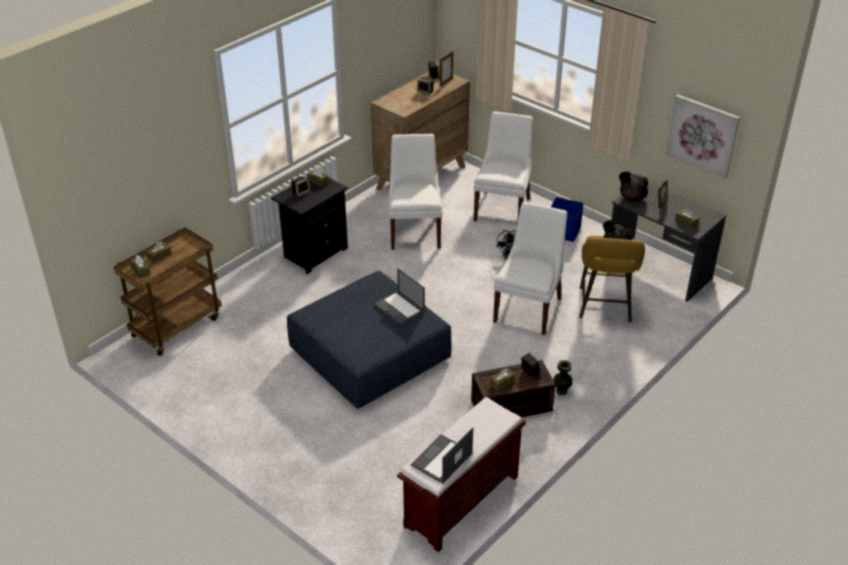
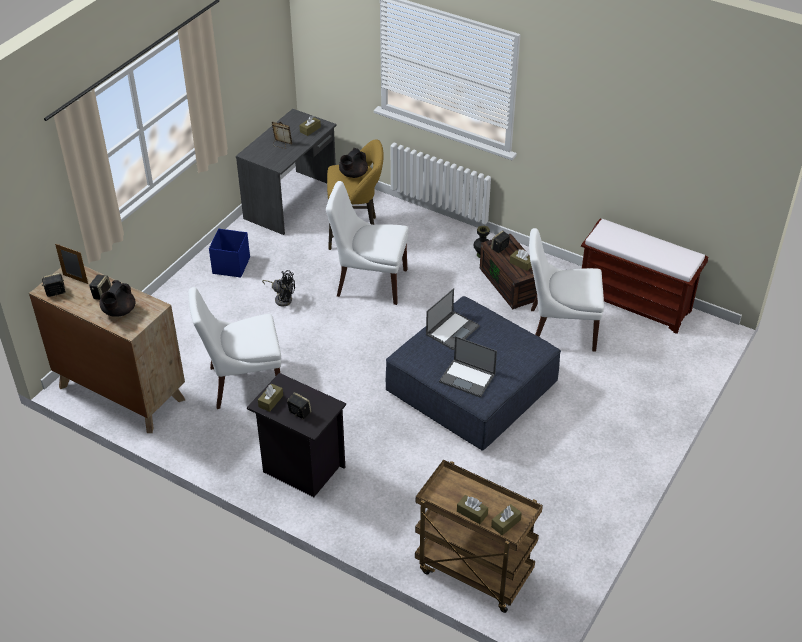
camera: 100 degrees left, 5 degrees up
laptop [411,427,473,484] -> laptop moved to [439,336,497,398]
white chair [474,111,533,221] -> white chair moved to [529,228,604,352]
black teapot [619,171,648,201] -> black teapot moved to [99,280,135,317]
picture [666,95,740,179] -> none

